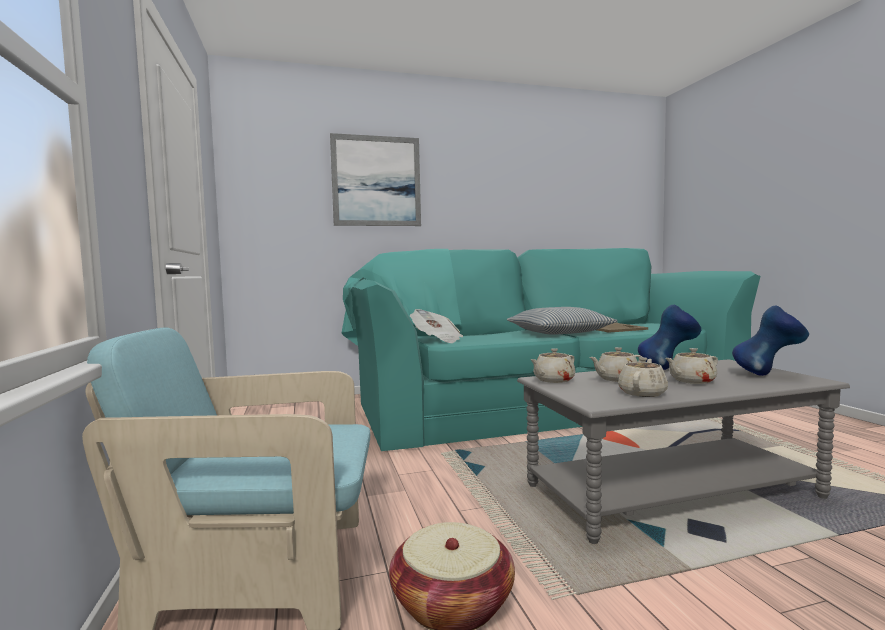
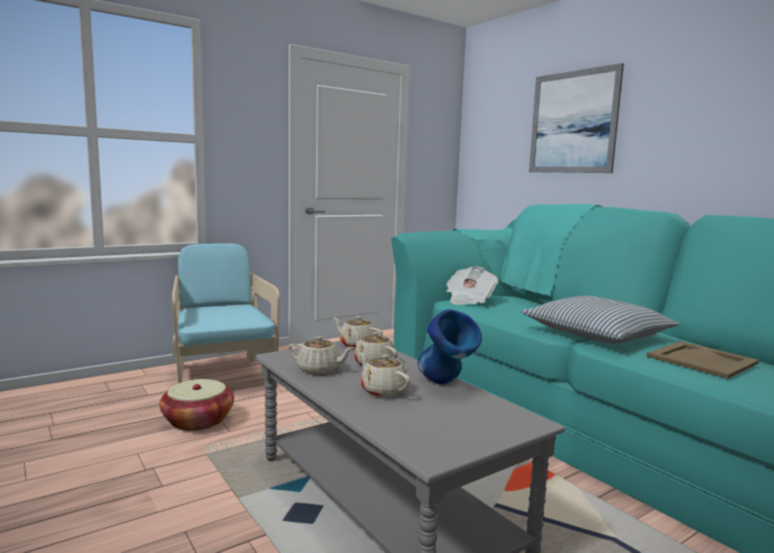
camera: 70 degrees right, 5 degrees up
blue vase [732,306,809,376] -> none

